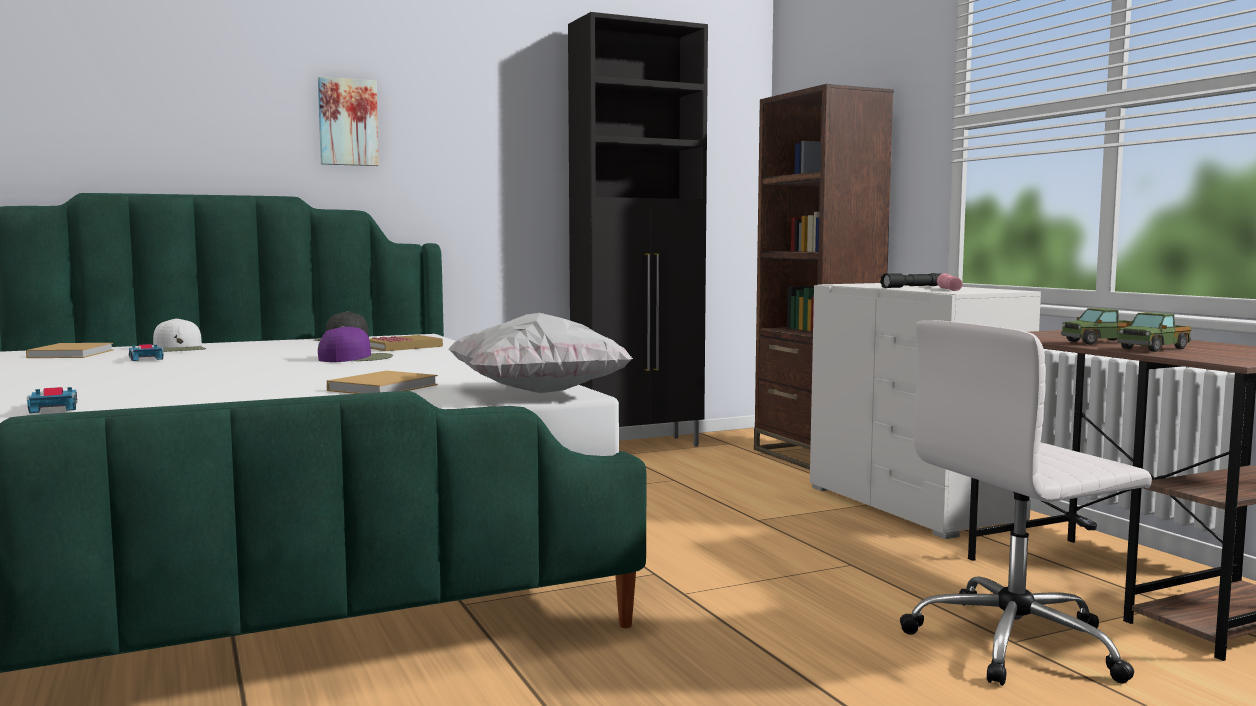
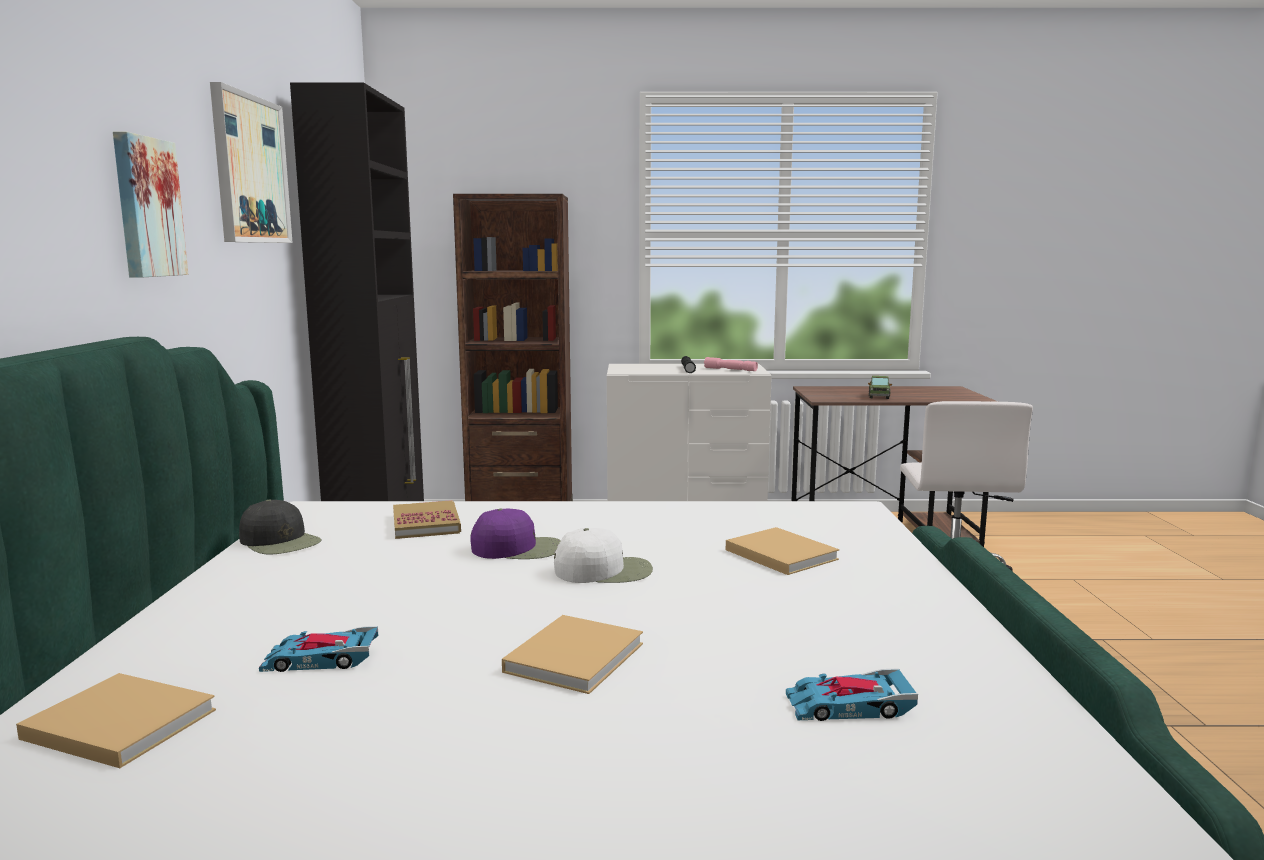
camera: 65 degrees left, 5 degrees up
white cap [153,318,206,352] -> white cap moved to [554,528,653,583]
purple cap [318,326,393,362] -> purple cap turned 90 degrees clockwise [471,509,561,559]
white pillow [448,313,633,393] -> none
toy truck [1118,312,1192,352] -> none
none -> picture [210,82,293,243]
none -> beige book [502,615,643,694]

